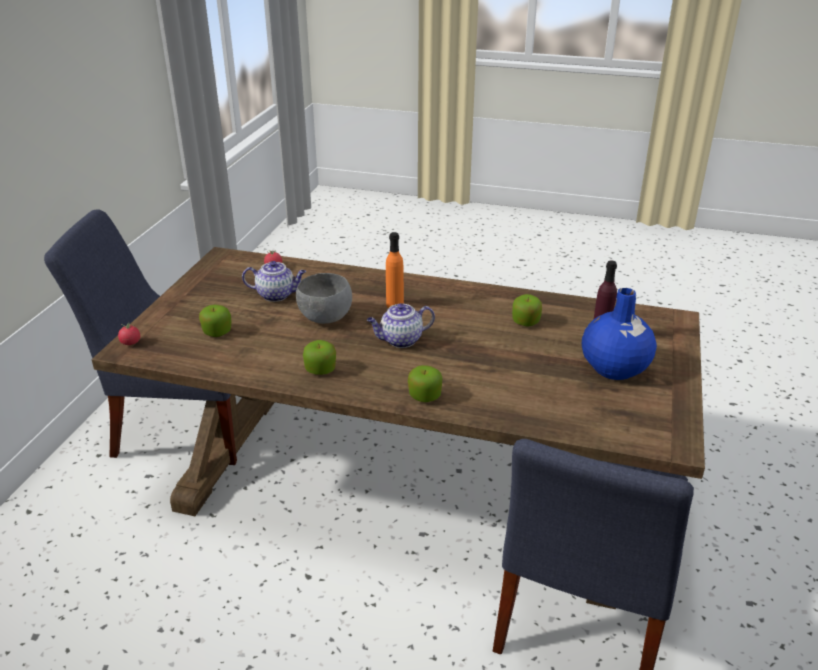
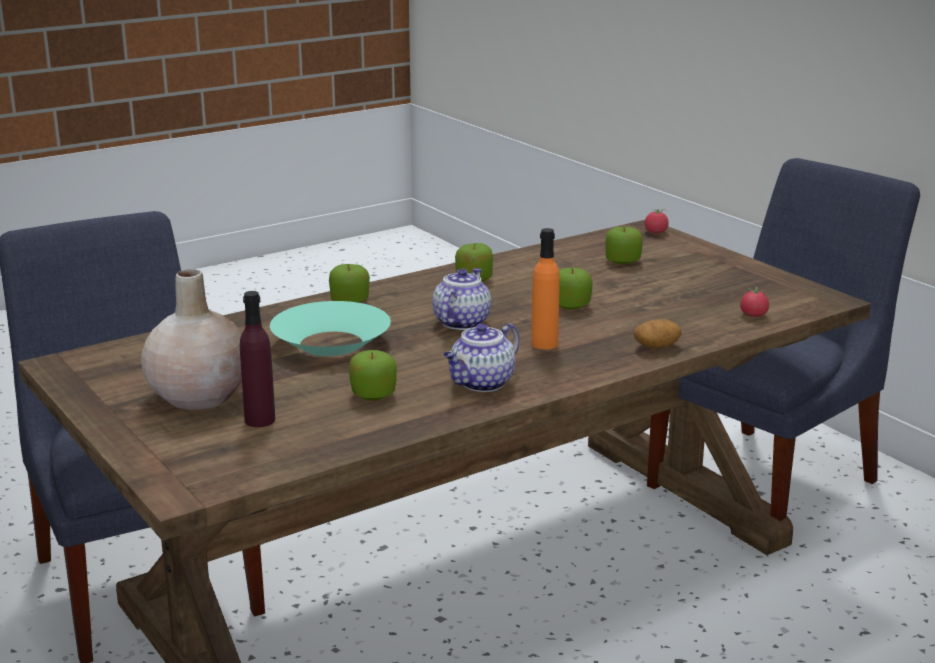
camera: 130 degrees right, 10 degrees down
teapot [242,261,306,302] -> teapot moved to [443,323,520,392]
grey bowl [296,273,352,324] -> apple [559,267,593,309]
blue vase [582,288,657,380] -> beige vase [141,269,242,410]
none -> turquoise bowl [270,301,391,356]
none -> potato [634,319,681,348]

